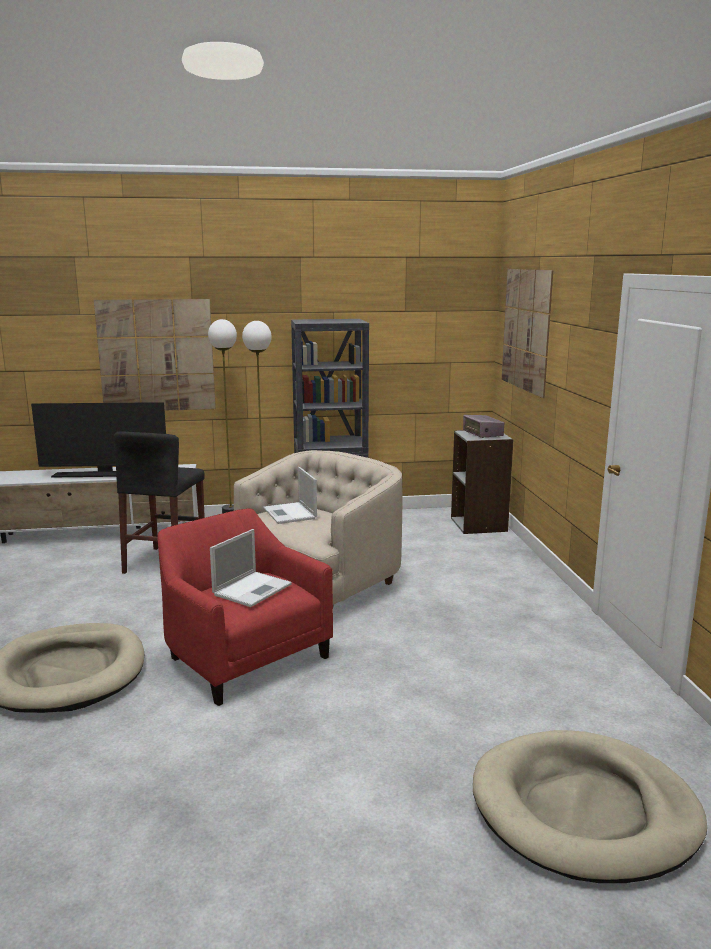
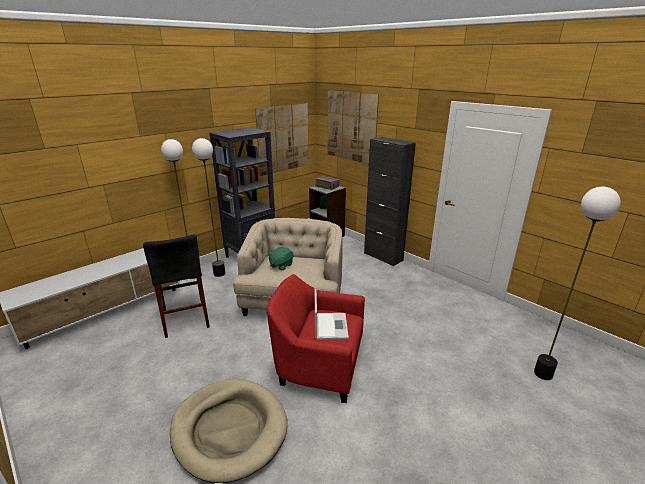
camera: 35 degrees left, 10 degrees up
television [31,402,166,478] -> none
picture [94,299,216,410] -> picture moved to [255,103,309,176]
laptop [263,467,317,524] -> green plush toy [268,247,293,270]
beige dog bed [473,730,707,883] -> floor lamp [534,187,621,380]
none -> black cabinet [364,137,416,266]

